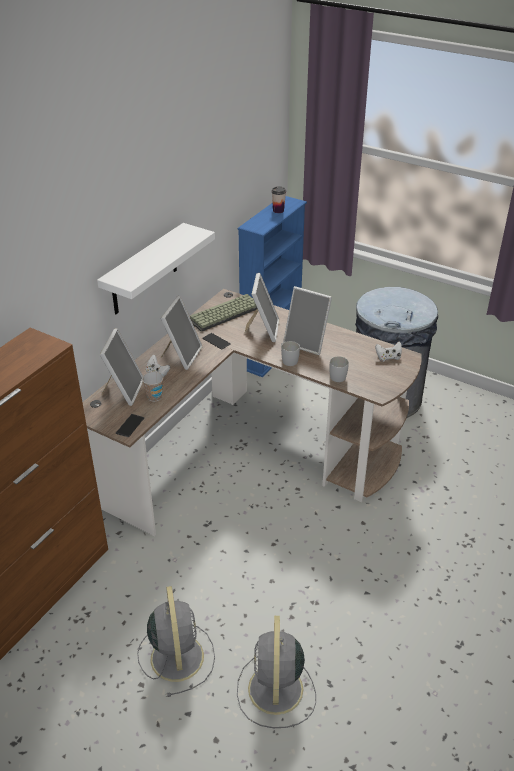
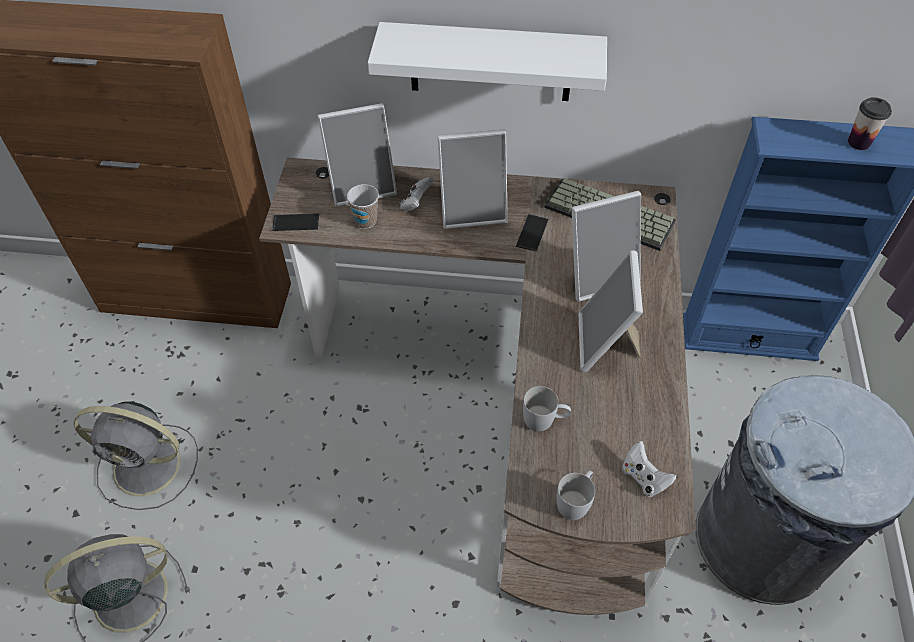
camera: 65 degrees right, 15 degrees up
grey fan [137,586,215,697] -> grey fan turned 45 degrees clockwise [74,401,198,510]
white mug [281,341,300,366] -> white mug moved to [557,470,595,520]

